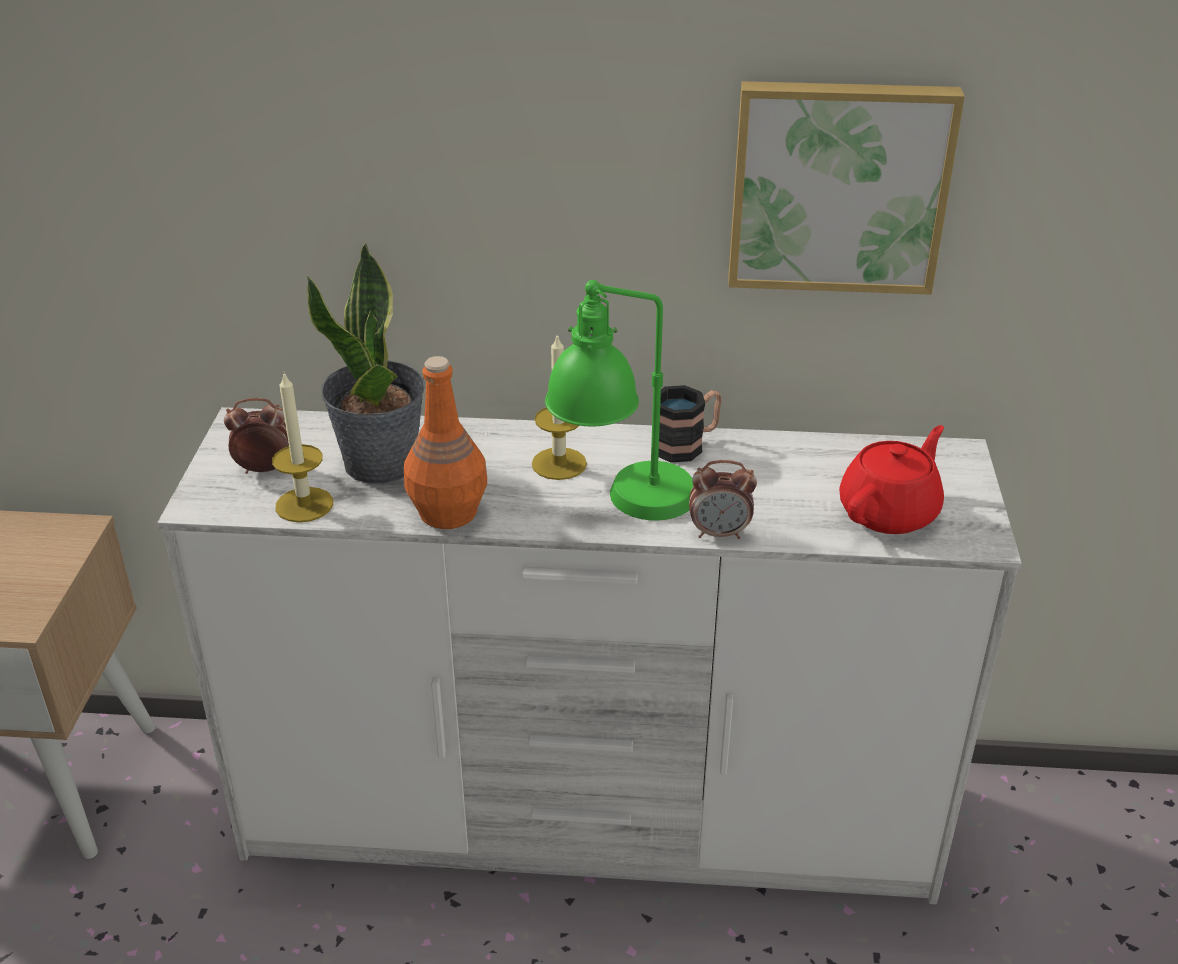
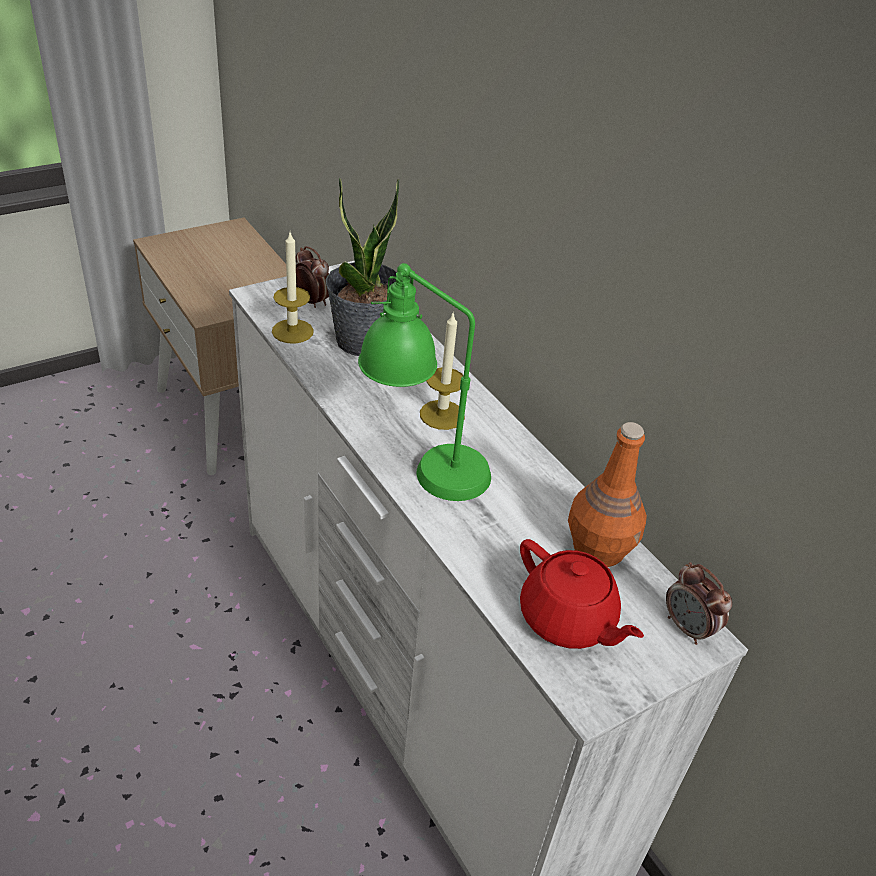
camera: 50 degrees right, 5 degrees up
orange bottle [404,356,487,529] -> orange bottle moved to [568,422,647,567]
mug [659,385,722,463] -> none
alarm clock [689,460,757,539] -> alarm clock moved to [666,562,732,645]
picture [729,81,965,295] -> none
red teapot [839,425,944,534] -> red teapot turned 45 degrees clockwise [520,539,644,649]

